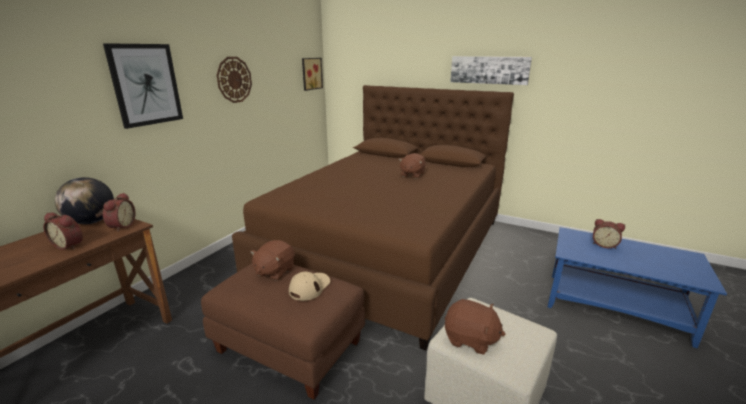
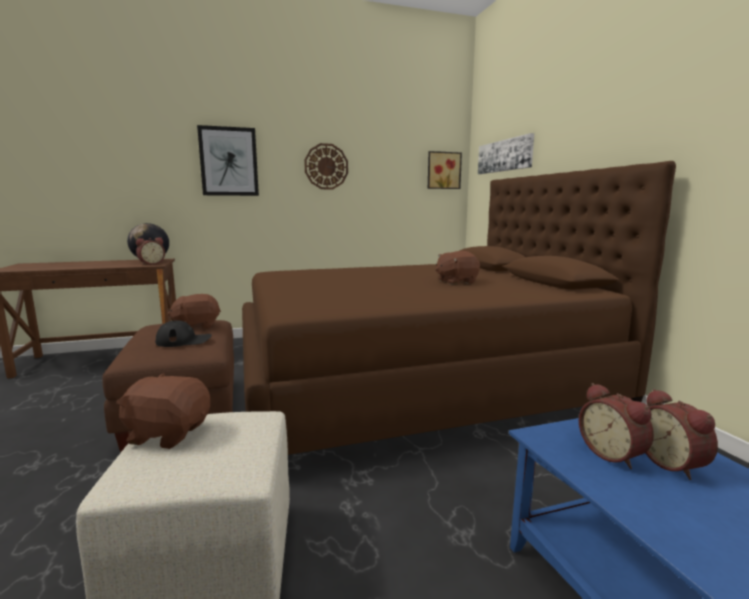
camera: 45 degrees right, 10 degrees down
alarm clock [43,213,83,250] -> alarm clock moved to [579,383,654,469]
beige cap [289,272,330,301] -> black cap [155,320,212,347]
brown plush toy [445,299,505,355] -> brown plush toy turned 120 degrees clockwise [116,373,210,449]
picture [450,56,532,85] -> picture moved to [478,133,534,174]

